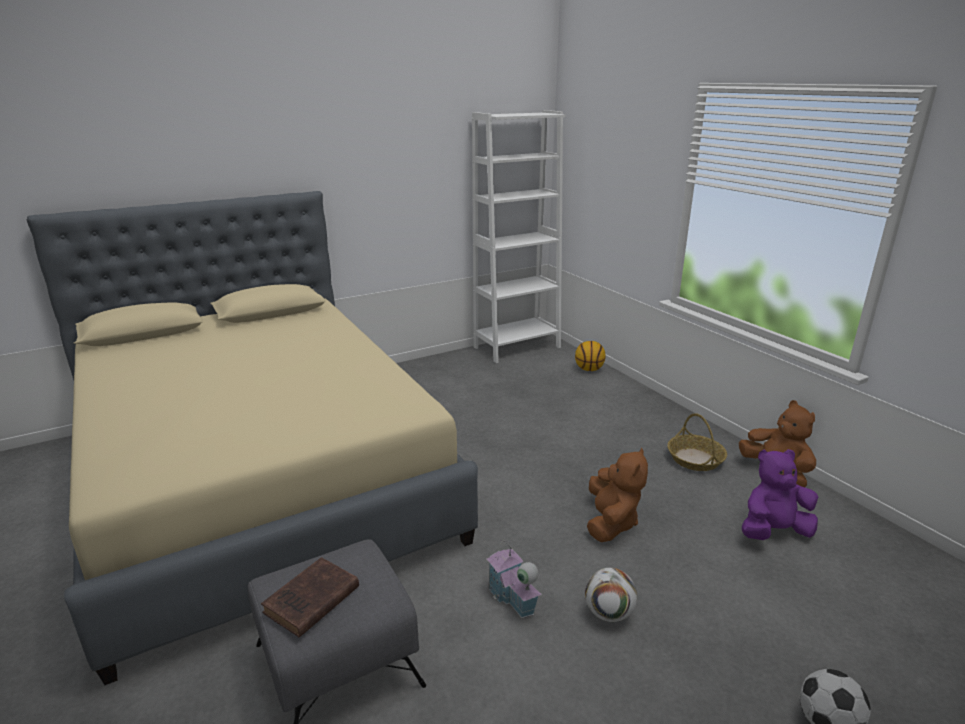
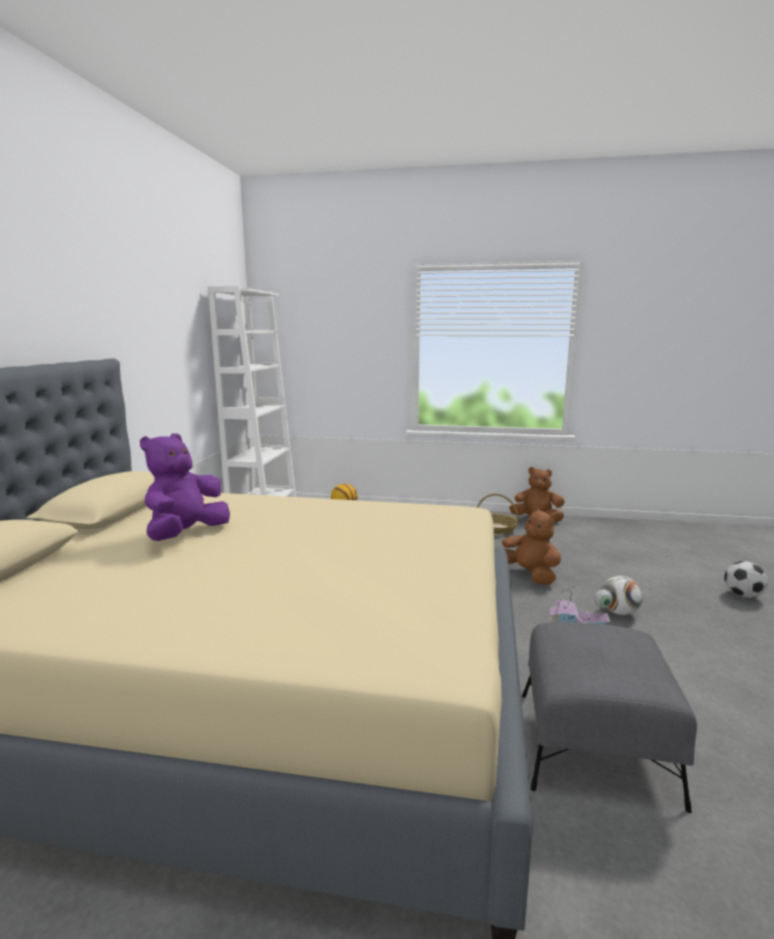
camera: 50 degrees left, 10 degrees down
brown book [261,557,359,638] -> none
purple plush toy [742,449,819,540] -> purple plush toy moved to [140,433,230,541]

